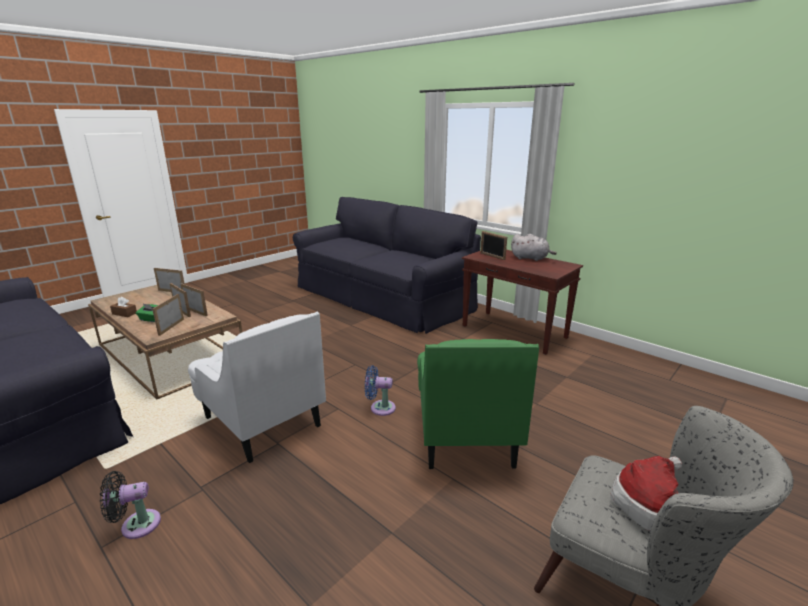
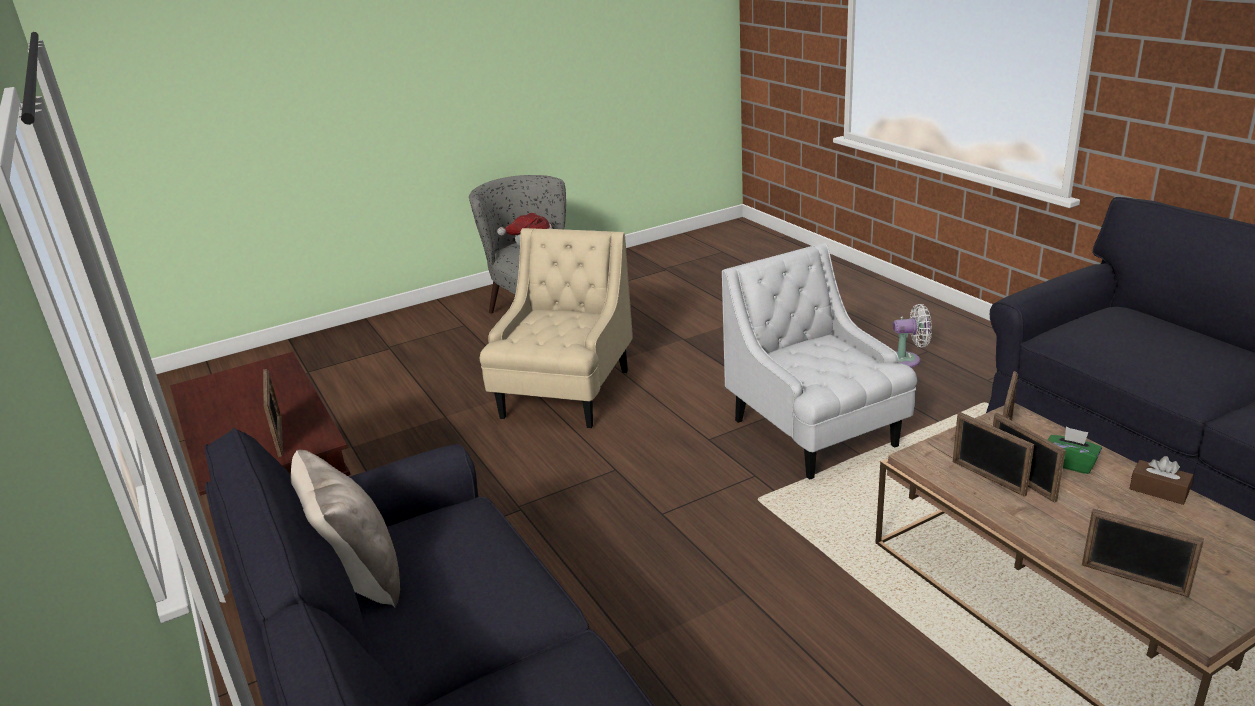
camera: 160 degrees left, 5 degrees up
black fan [100,471,161,539] -> white fan [893,304,932,368]
blue fan [365,365,396,416] -> none
green armchair [417,339,539,469] -> beige armchair [480,228,633,428]
grey plush toy [511,234,557,261] -> none
none -> beige pillow [291,450,400,608]

